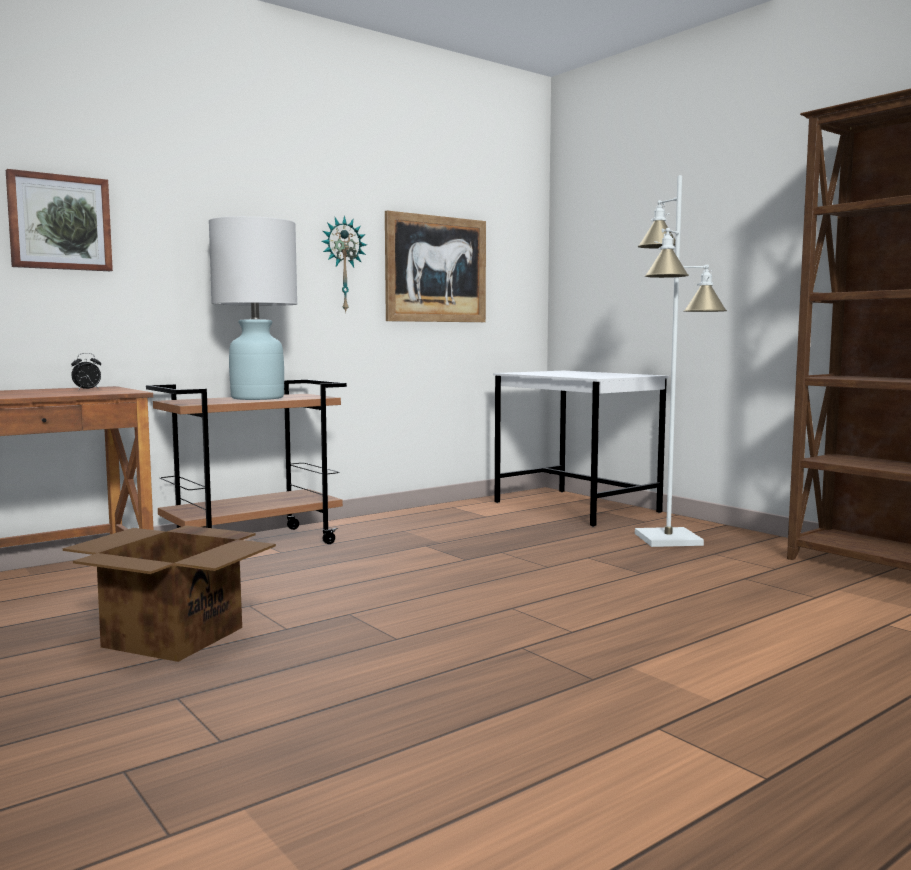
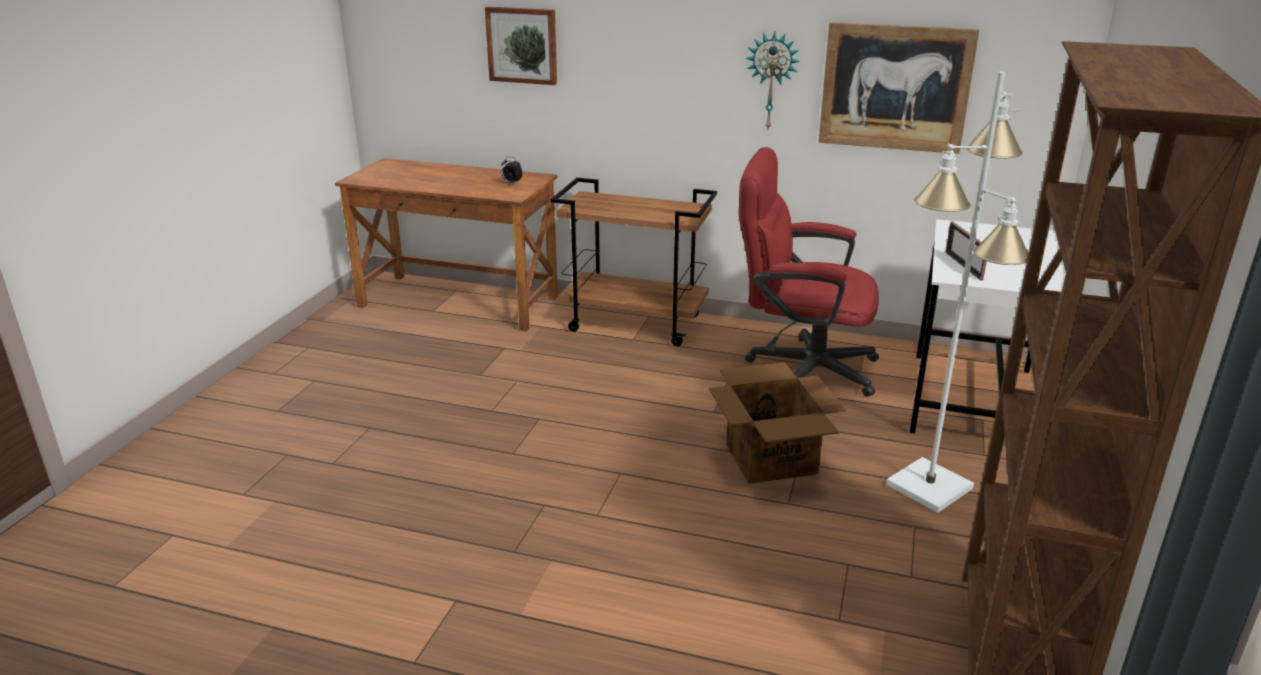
camera: 55 degrees right, 20 degrees up
cardboard box [63,526,276,662] -> cardboard box moved to [709,362,846,484]
white table lamp [209,216,297,400] -> none
none -> red office chair [739,147,879,397]
none -> picture frame [945,222,987,281]

